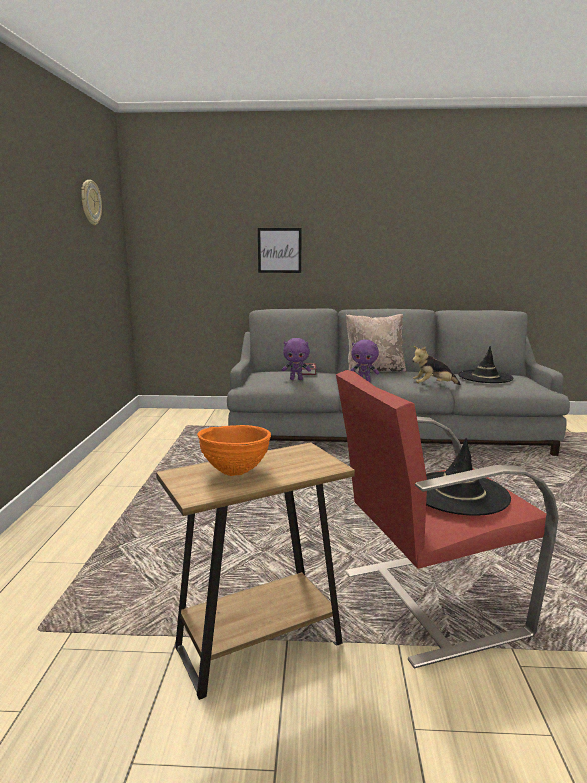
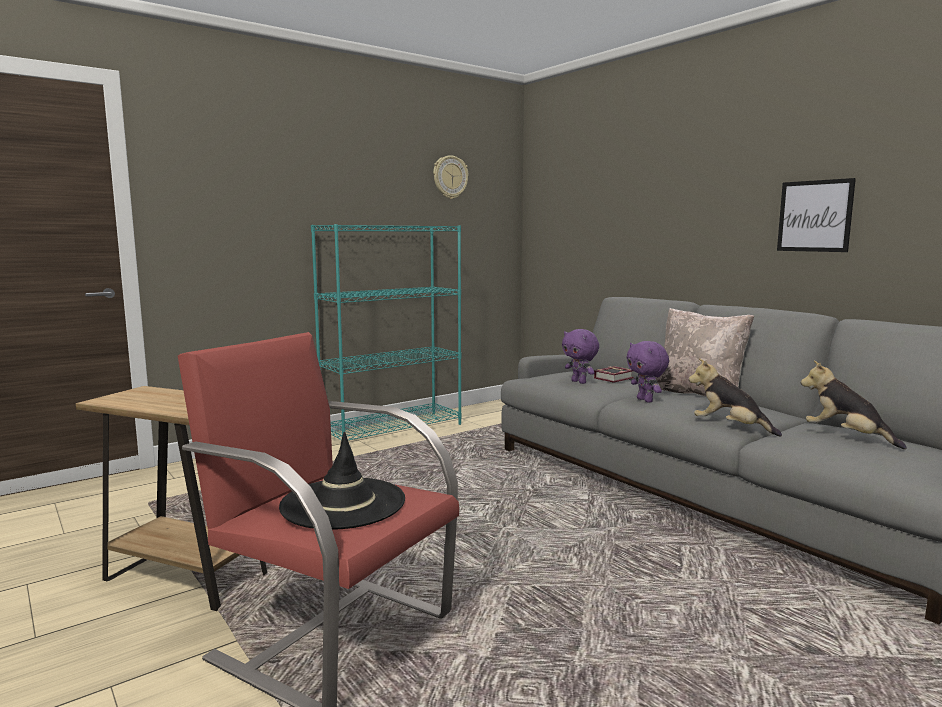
camera: 50 degrees right, 5 degrees down
orange bowl [197,425,271,476] -> none
picture [258,228,302,273] -> picture moved to [777,178,856,252]
black hat [458,346,514,383] -> plush toy [801,361,907,449]
none -> turquoise bookcase [311,224,462,440]

